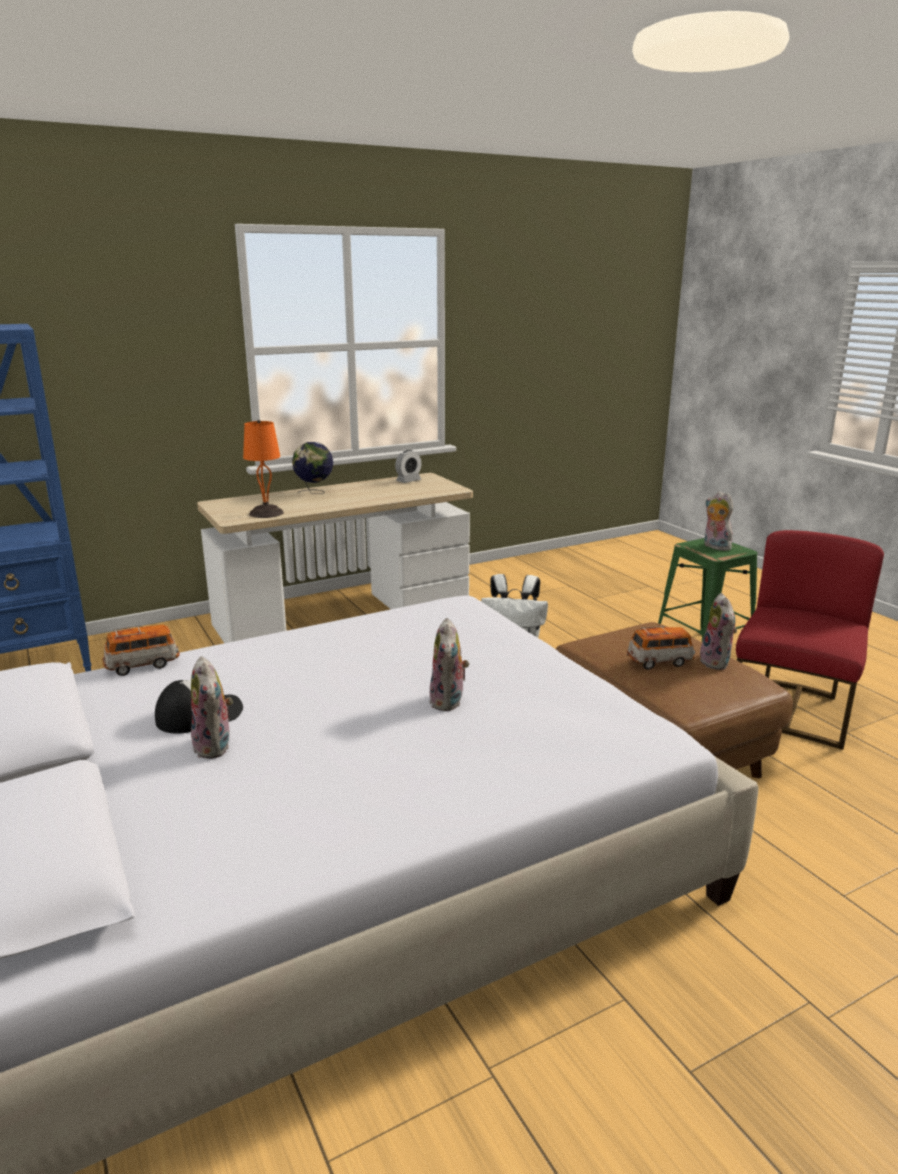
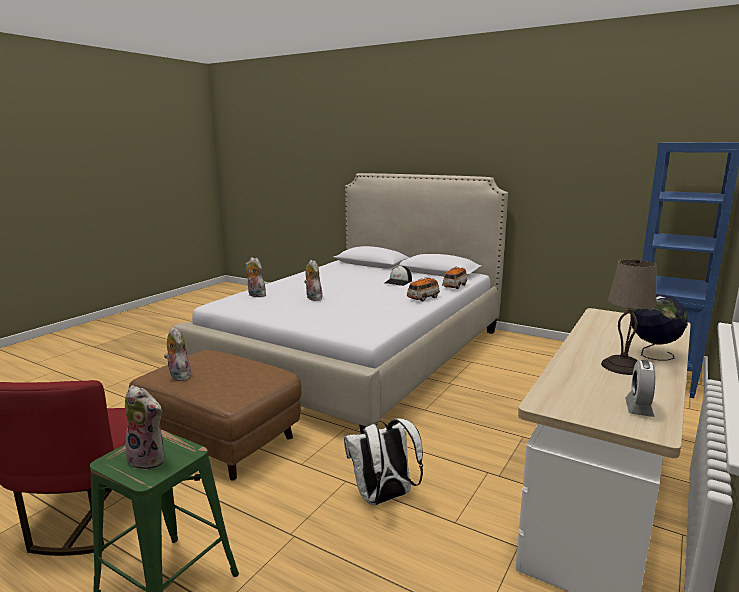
camera: 150 degrees right, 5 degrees down
plush toy [191,656,233,759] -> plush toy moved to [245,257,268,298]
orange table lamp [243,420,284,518] -> none
toy car [627,626,695,670] -> toy car moved to [407,277,440,302]
none -> beige table lamp [601,259,656,375]

